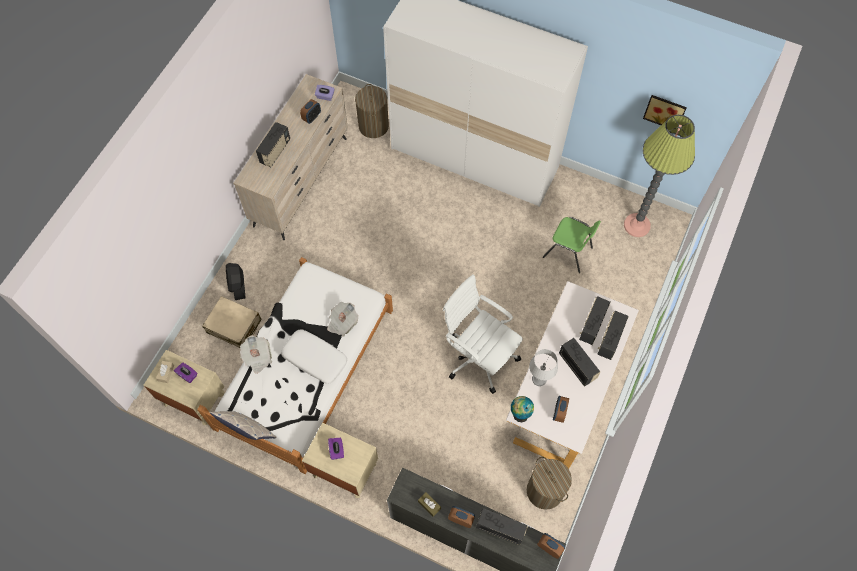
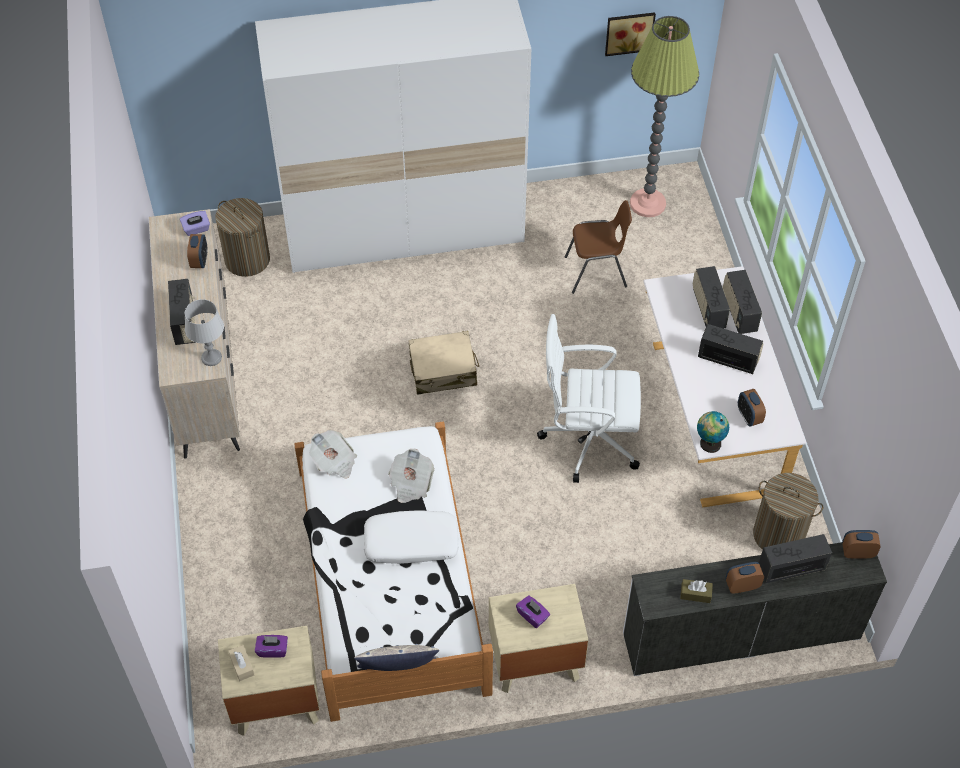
camera: 35 degrees left, 10 degrees down
beige suitcase [202,296,262,348] -> beige suitcase moved to [409,331,479,395]
black fan [226,263,246,300] -> none
newspaper [240,335,272,374] -> newspaper moved to [309,430,357,479]
grey table lamp [529,349,558,386] -> grey table lamp moved to [185,299,224,366]
green chair [543,217,601,273] -> brown chair [565,200,632,294]

